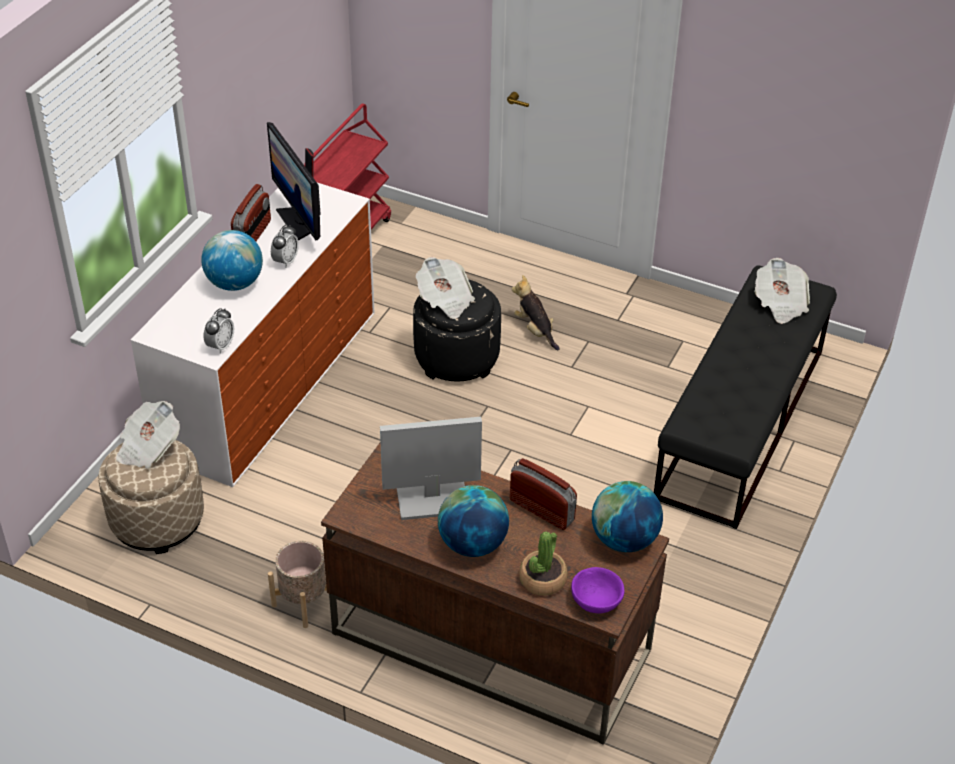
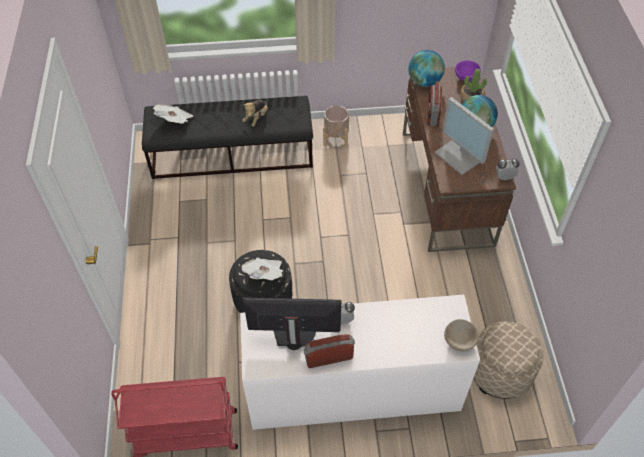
camera: 120 degrees left, 10 degrees up
newspaper [116,401,180,469] -> none
globe [201,230,263,291] -> none
alarm clock [203,308,234,354] -> alarm clock moved to [496,159,520,180]
monitor [267,122,321,241] -> monitor turned 120 degrees counterclockwise [243,297,341,350]
beige planter [268,541,327,628] -> beige planter moved to [323,106,349,148]
plush toy [512,275,560,350] -> plush toy moved to [242,100,268,127]
none -> beige bowl [444,319,479,351]

